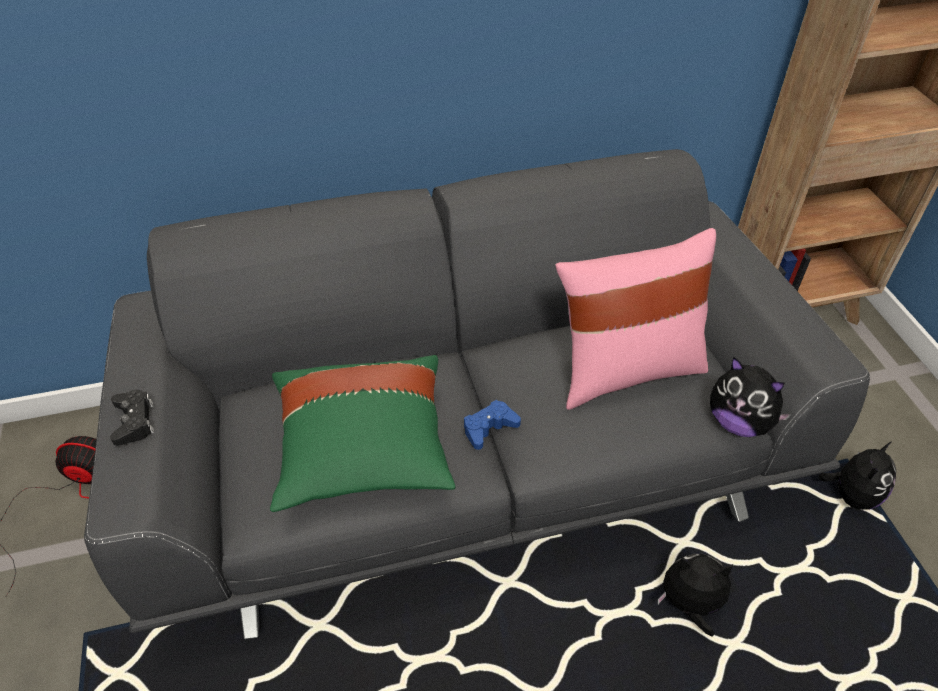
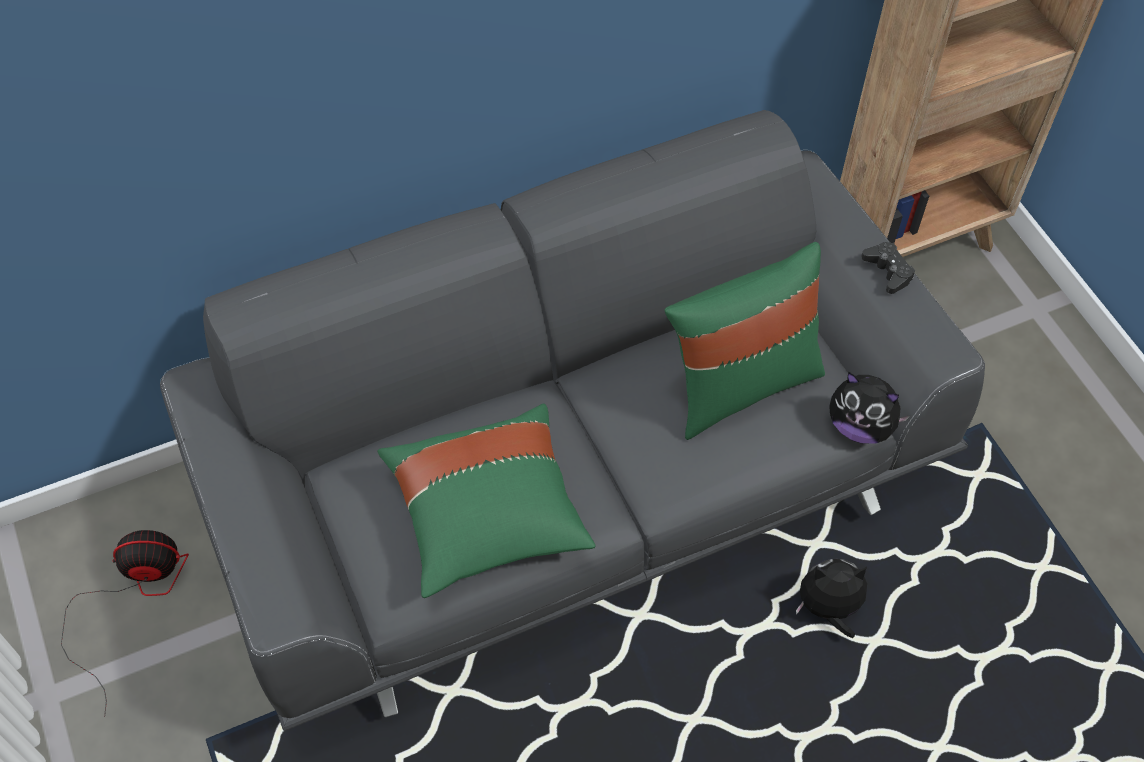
camera: 10 degrees left, 10 degrees up
black game controller [110,390,154,446] -> black game controller moved to [861,242,915,294]
blue game controller [464,400,521,450] -> none
pink pillow [556,228,716,410] -> green pillow [665,242,825,440]
plush toy [818,441,896,510] -> none

